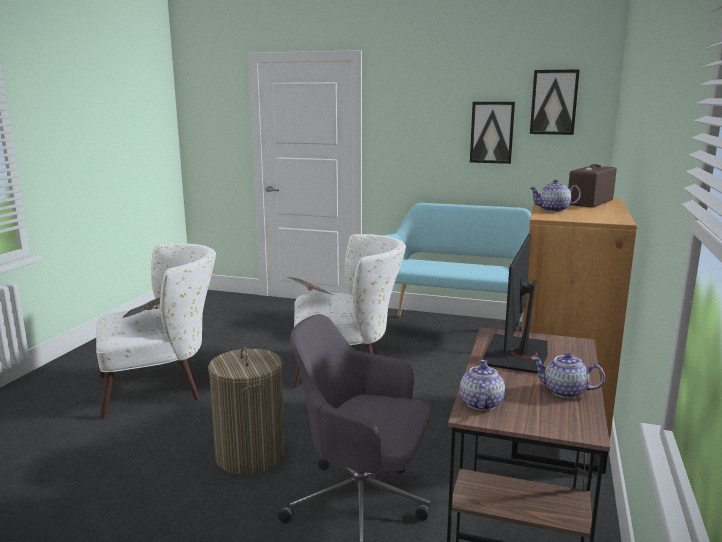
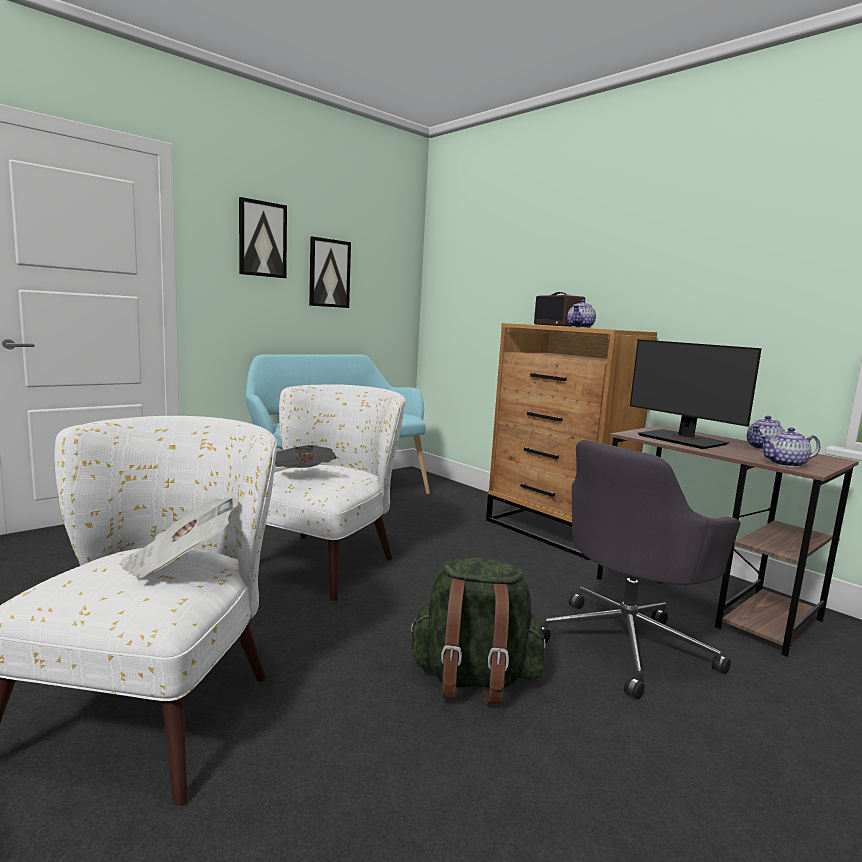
camera: 60 degrees left, 5 degrees down
laundry basket [208,347,285,475] -> green backpack [408,558,546,704]
teapot [460,360,505,411] -> teapot turned 45 degrees counterclockwise [759,428,820,467]
picture [530,69,580,135] -> picture moved to [239,197,287,278]

